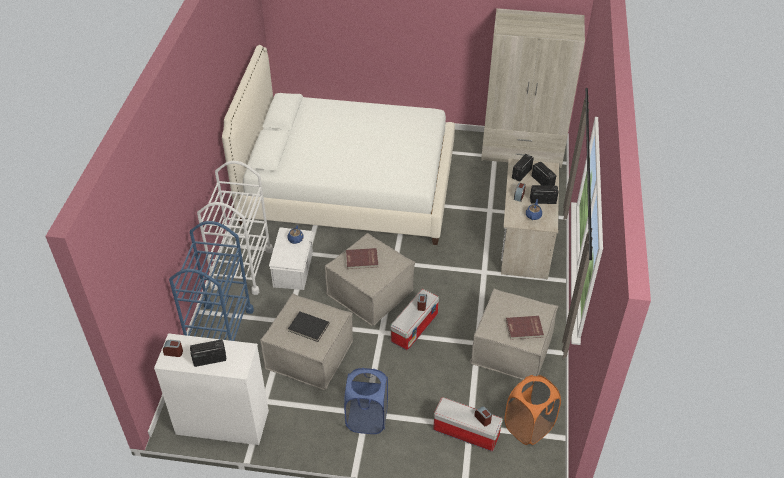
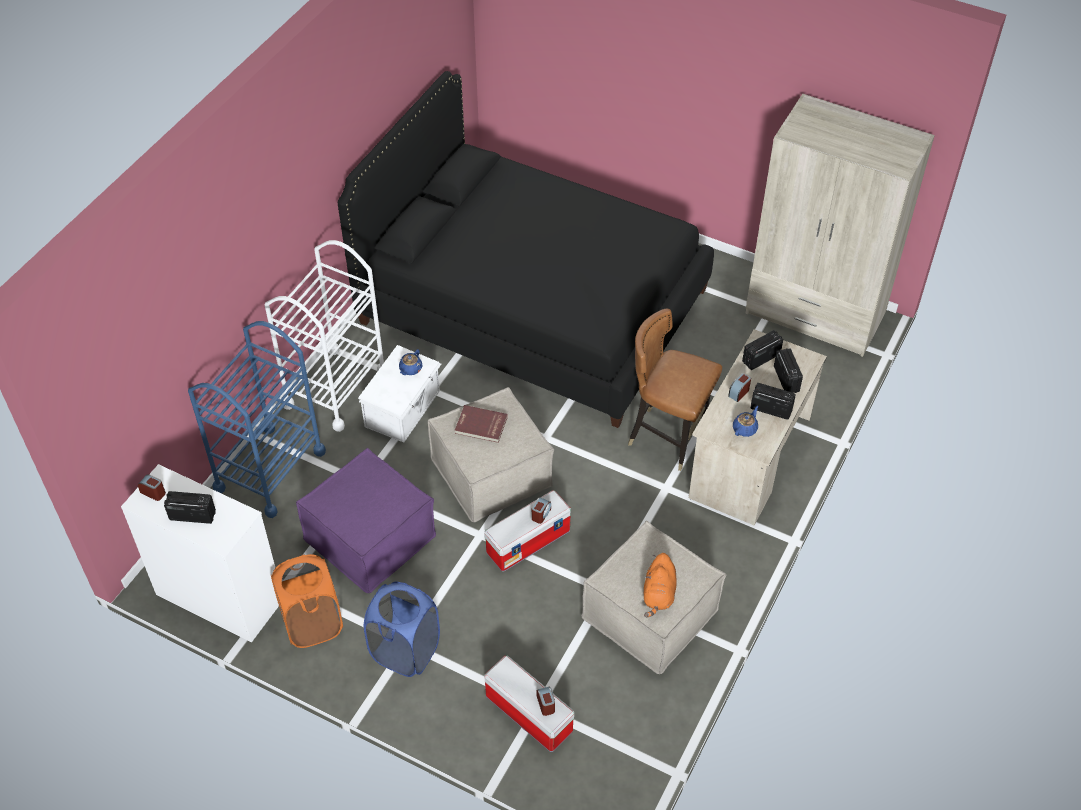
camera: 20 degrees right, 5 degrees up
white bed [222,45,455,245] -> black bed [338,71,714,428]
beige ottoman [260,294,353,390] -> purple ottoman [296,448,436,593]
black book [288,312,329,342] -> none
orange laundry basket [504,375,561,445] -> orange laundry basket moved to [271,554,343,648]
red book [506,316,544,340] -> orange plush toy [644,553,677,618]
none -> brown chair [628,309,722,471]

